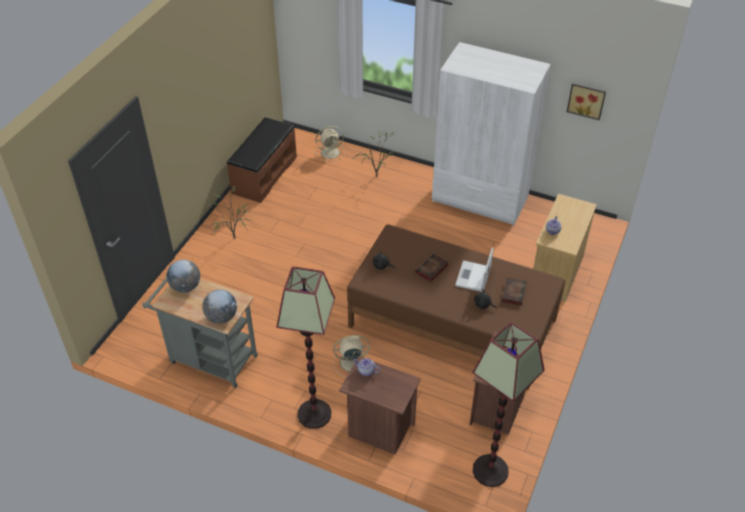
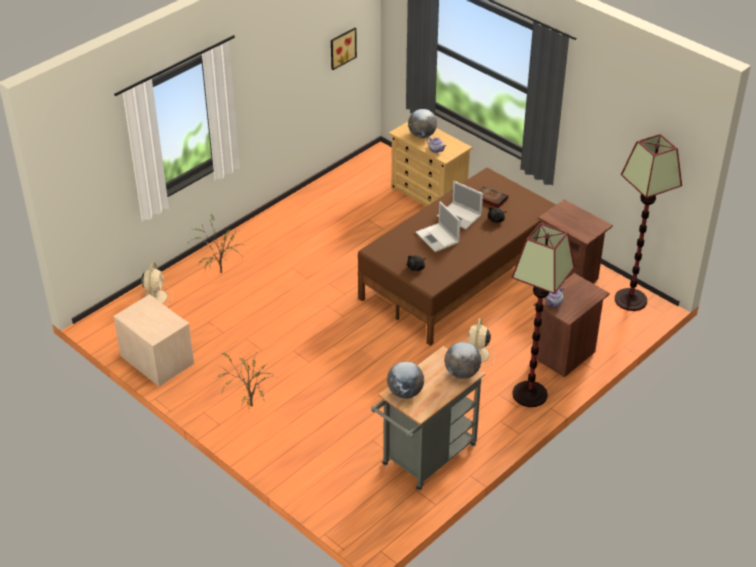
camera: 70 degrees left, 5 degrees down
brown bench [227,117,297,203] -> beige nightstand [113,294,194,386]
book [415,254,449,282] -> laptop [416,201,460,252]
white wardrobe [432,42,551,226] -> none
none -> globe [408,109,437,138]

